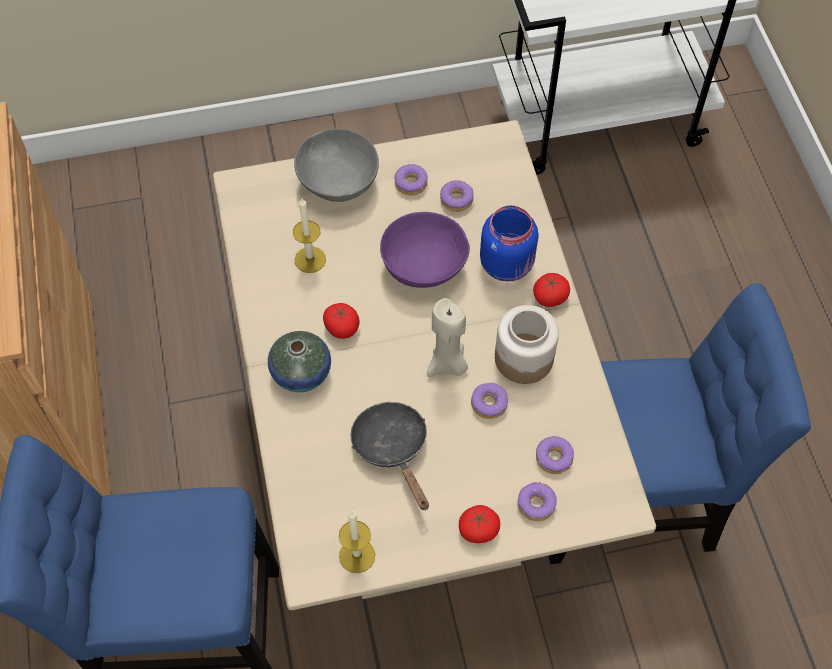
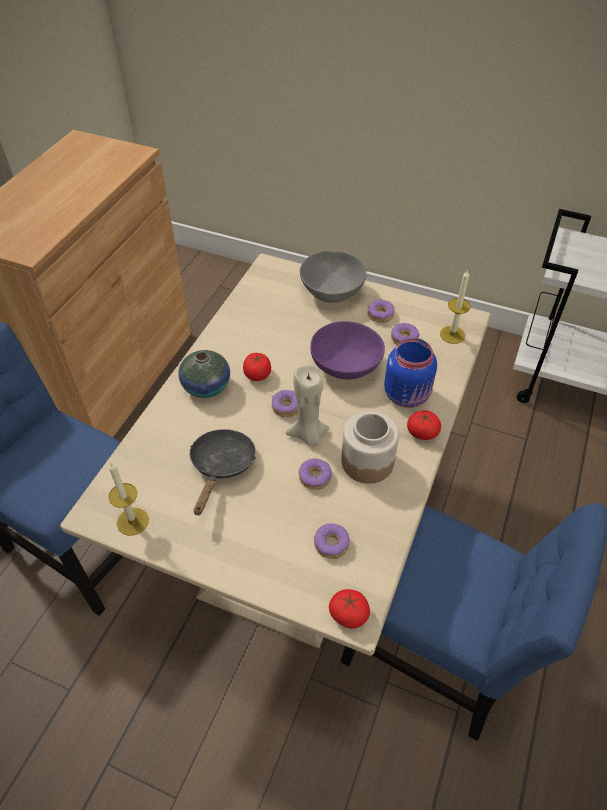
camera: 35 degrees right, 10 degrees down
candle [293,198,326,273] -> candle moved to [440,269,471,344]
tomato [459,505,500,543] -> tomato moved to [329,589,370,628]
donut [517,482,557,521] -> donut moved to [271,390,298,417]

